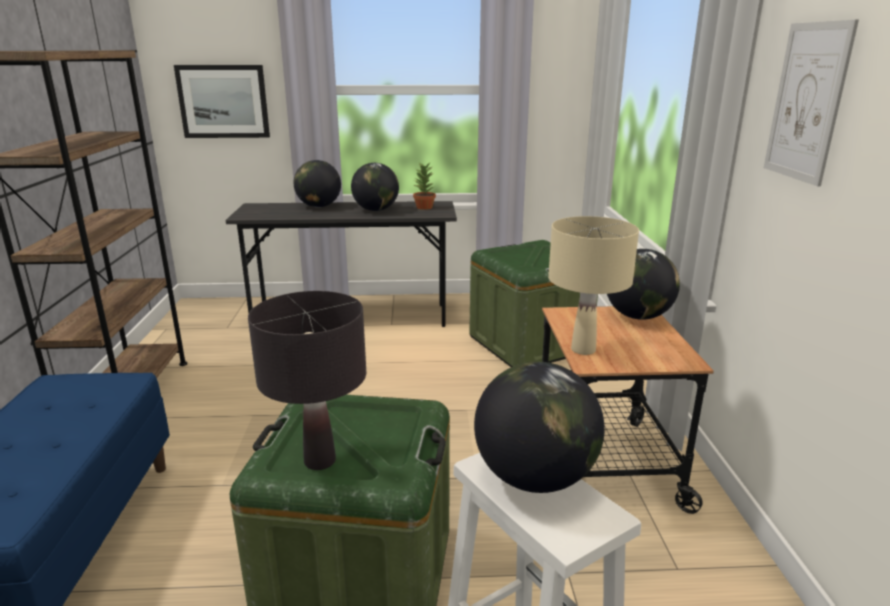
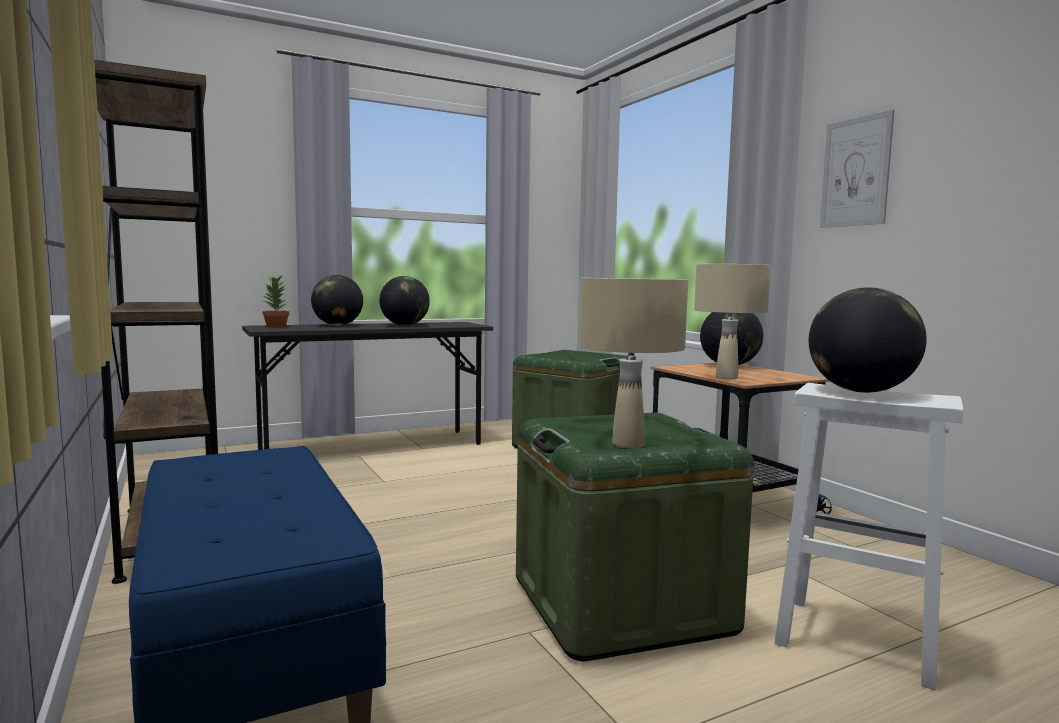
camera: 25 degrees left, 15 degrees down
picture [174,65,270,138] -> none
black table lamp [248,291,366,470] -> beige table lamp [579,278,688,448]
potted plant [413,163,436,210] -> potted plant moved to [262,275,289,327]

